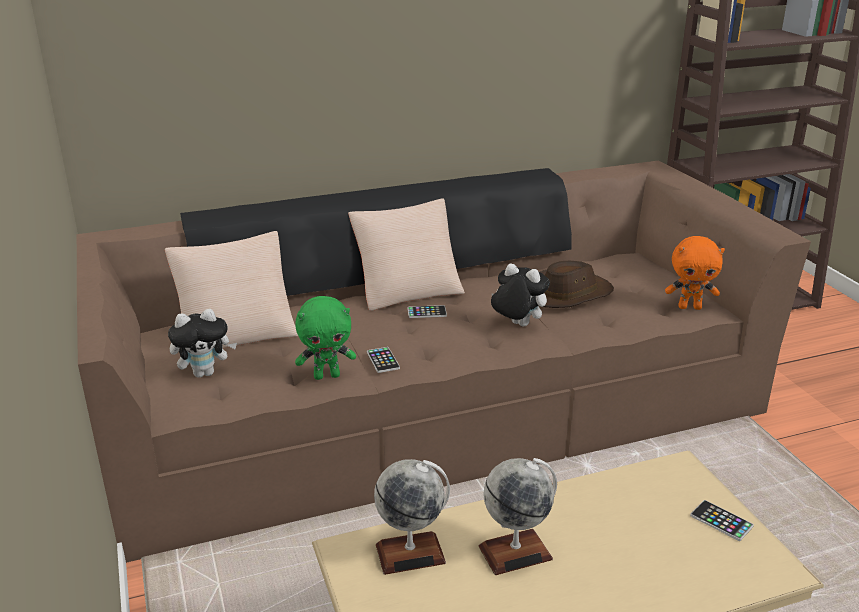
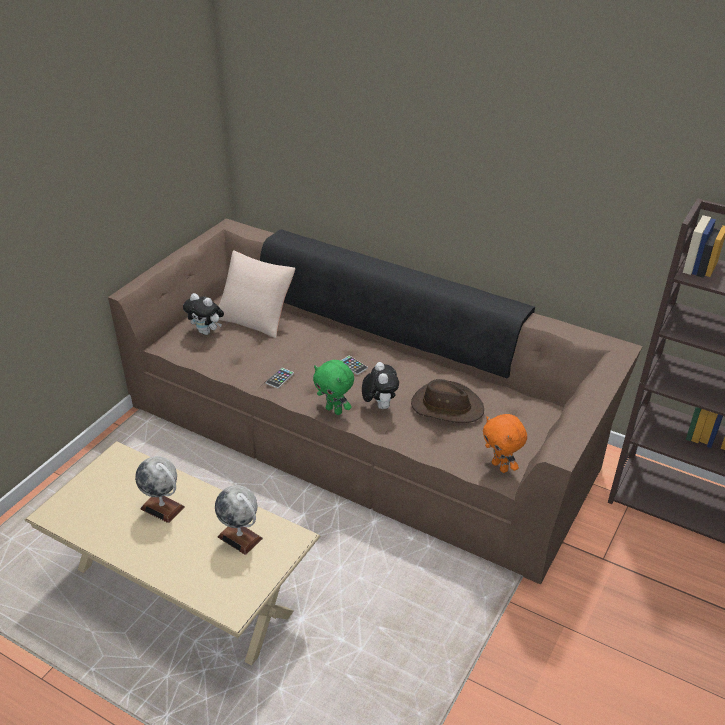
camera: 50 degrees right, 10 degrees up
green plush toy [295,296,356,380] -> green plush toy moved to [313,360,354,415]
beige pillow [348,198,465,311] -> none
globe [374,459,450,575] -> globe moved to [215,485,263,555]
phone [690,500,754,541] -> none

